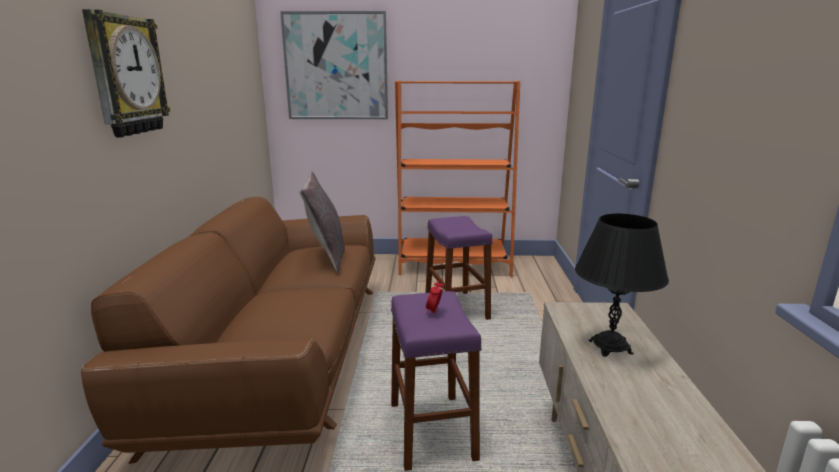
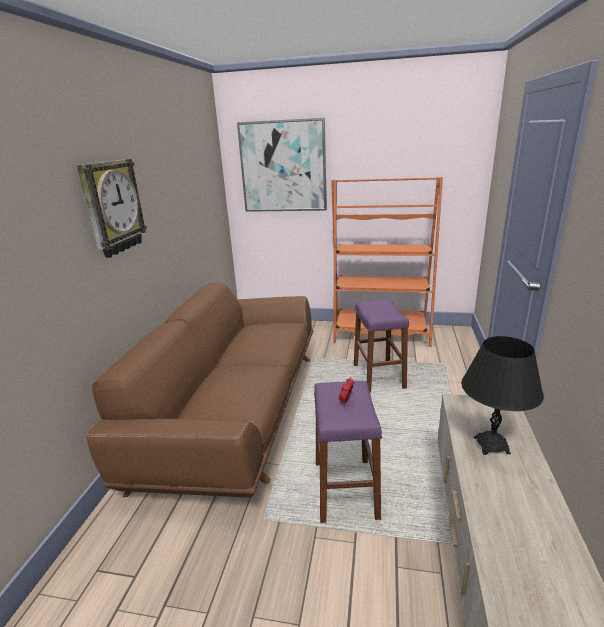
camera: 10 degrees right, 5 degrees up
grey pillow [299,171,345,272] -> none

